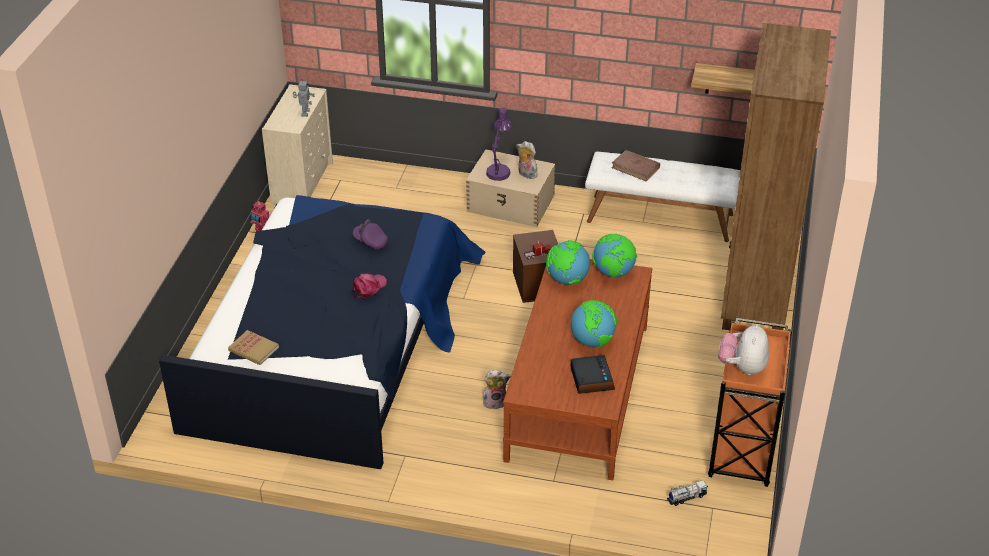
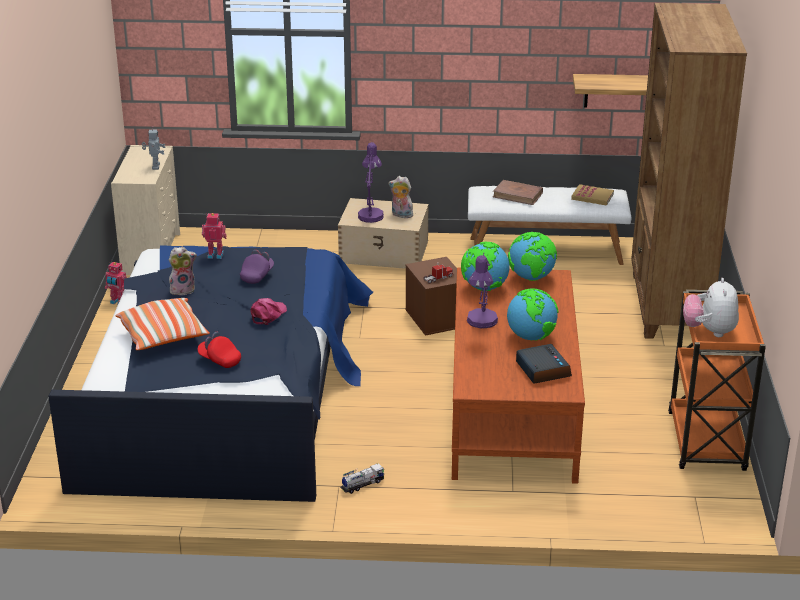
camera: 10 degrees left, 10 degrees down
book [228,330,279,365] -> book moved to [571,184,614,206]
purple cap [353,219,388,250] -> purple cap turned 90 degrees clockwise [240,250,274,284]
plush toy [483,369,511,409] -> plush toy moved to [169,246,197,296]
toy truck [667,480,708,506] -> toy truck moved to [340,463,384,494]
none -> pillow [115,298,210,350]
none -> red cap [198,332,241,368]
none -> toy robot [202,213,227,259]
none -> purple table lamp [467,252,498,328]

